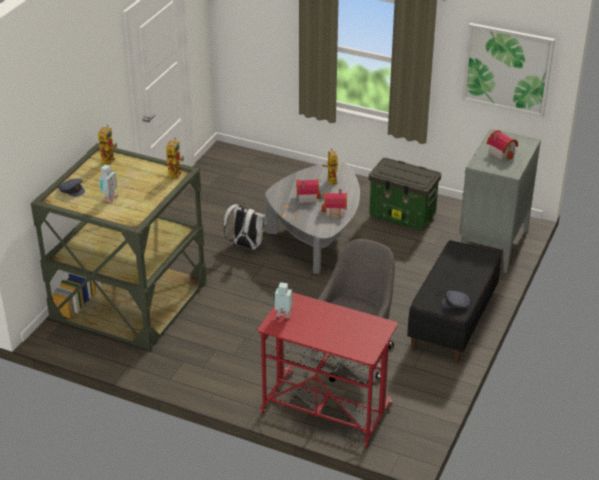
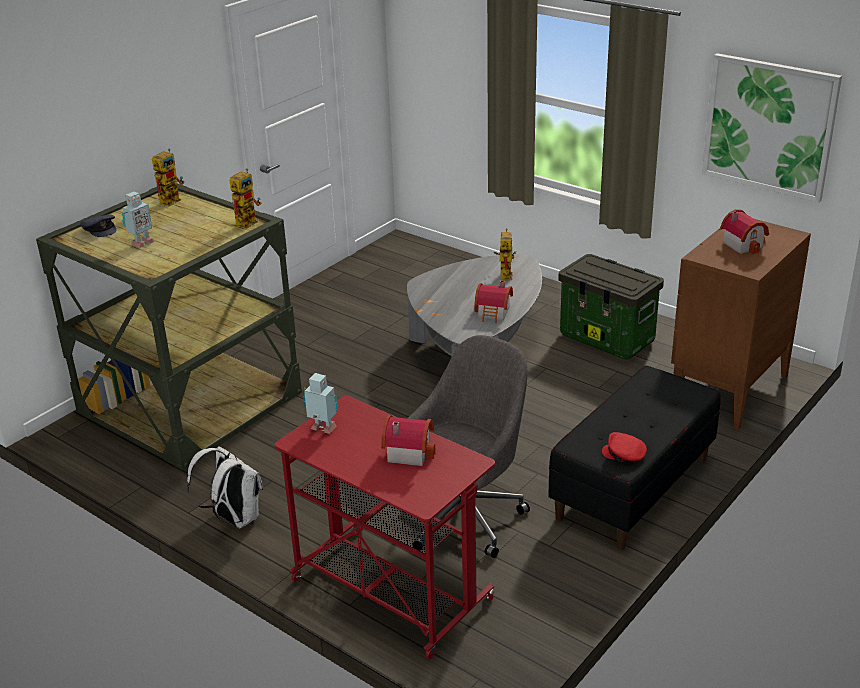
camera: 15 degrees right, 5 degrees down
white backpack [223,204,267,250] -> white backpack moved to [187,446,263,528]
toy house [296,179,321,203] -> toy house moved to [381,415,436,466]
grey cap [442,291,470,309] -> red cap [602,432,647,462]
grey dresser [459,129,541,273] -> brown dresser [671,219,811,430]

